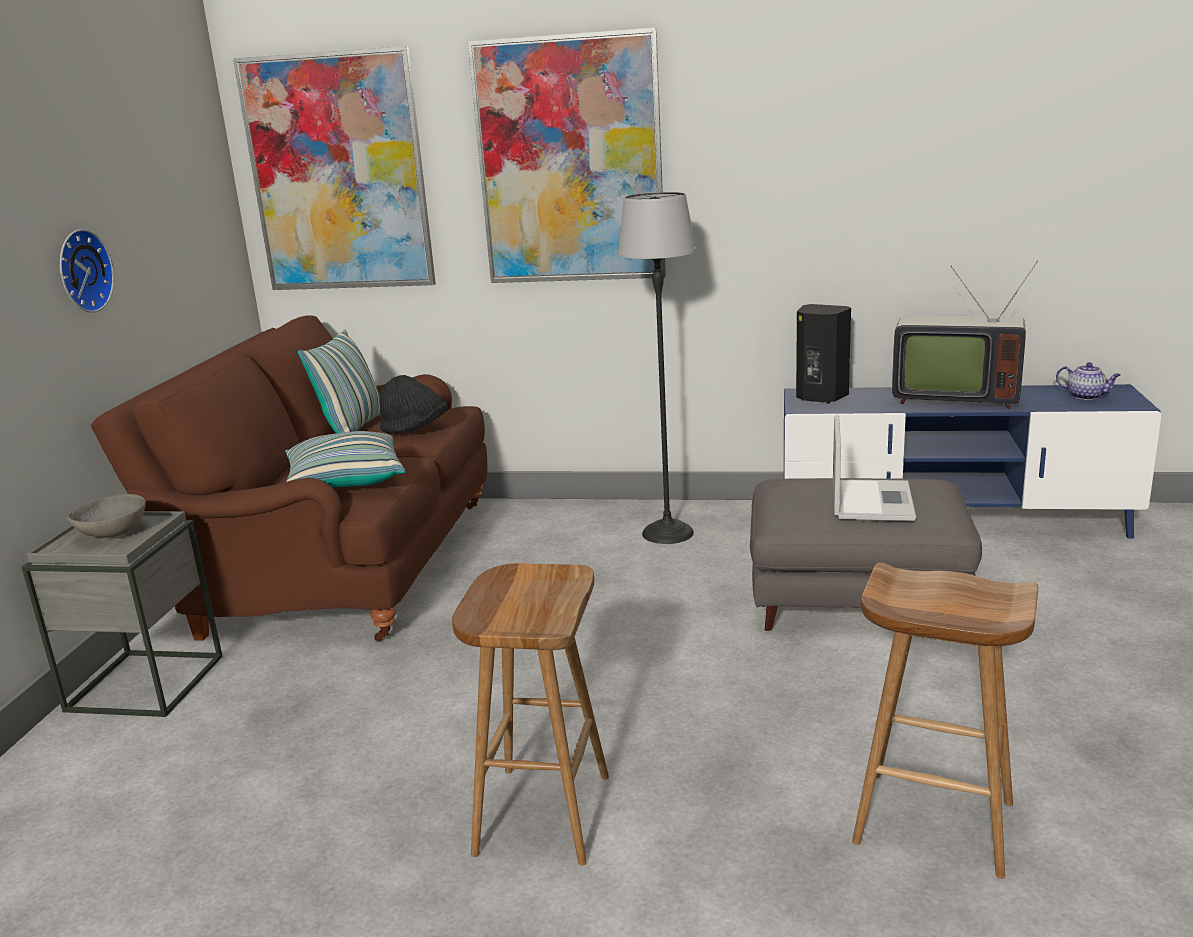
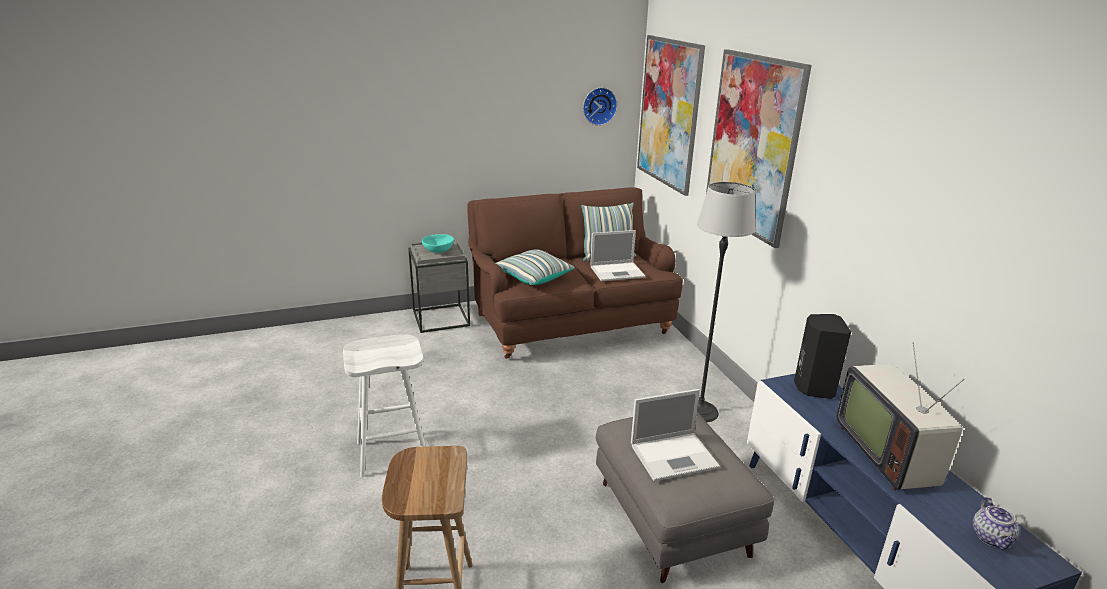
camera: 60 degrees right, 5 degrees up
wall clock [60,229,114,313] -> wall clock moved to [583,87,617,126]
grey bowl [67,494,146,538] -> turquoise bowl [422,234,454,253]
black hat [379,375,448,433] -> laptop [590,230,646,281]
brown stool [452,563,609,866] -> white stool [343,334,426,477]

